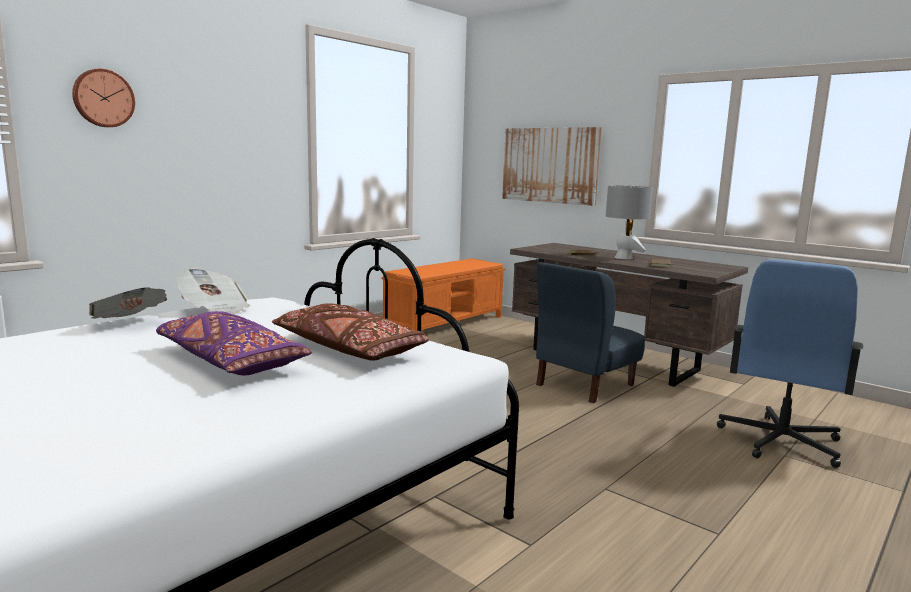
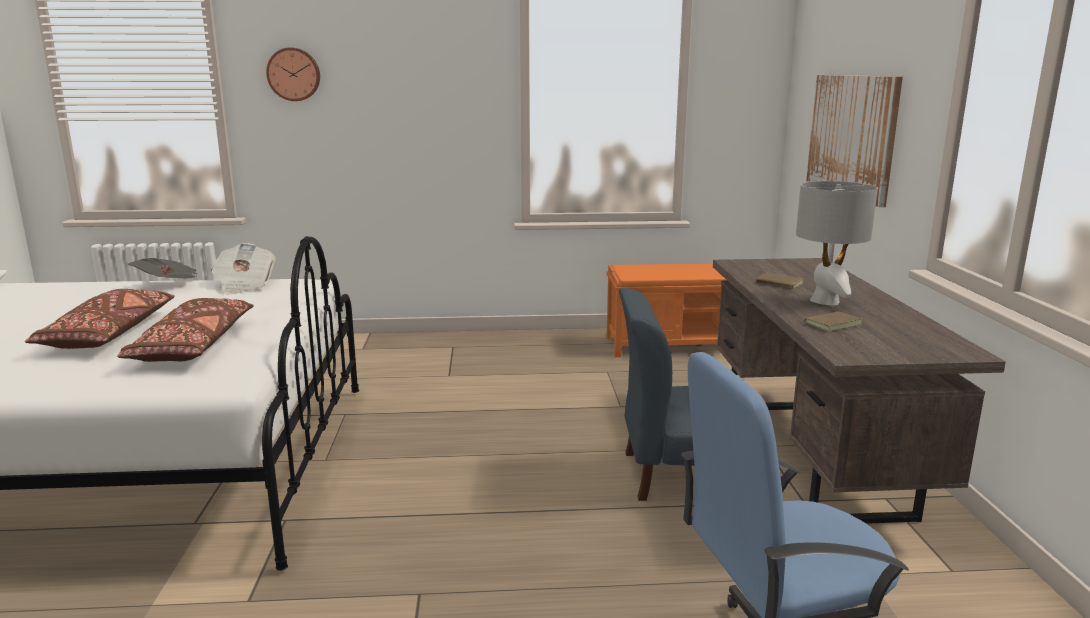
camera: 45 degrees right, 5 degrees up
purple pillow [156,311,313,375] -> brown pillow [25,289,175,349]

